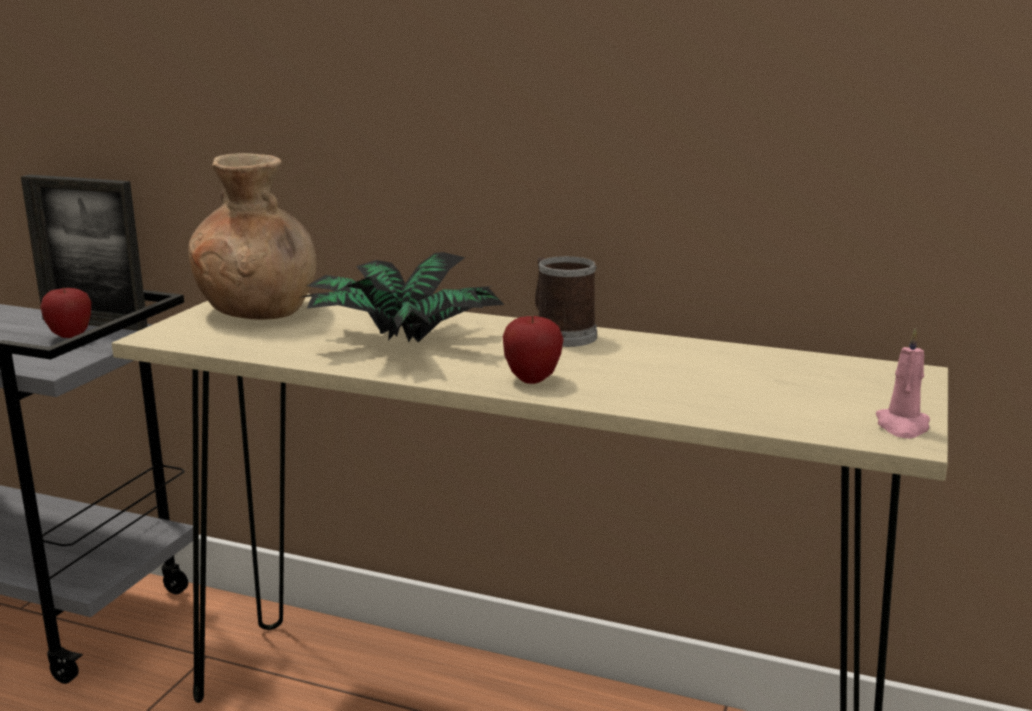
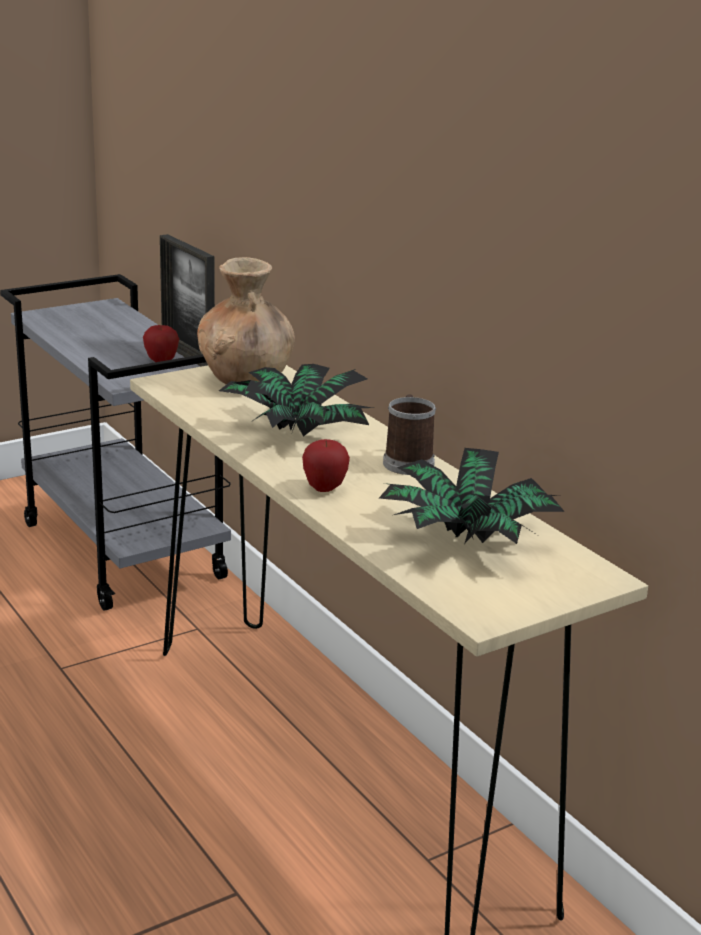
camera: 35 degrees right, 5 degrees up
pink candle [876,328,930,439] -> none
none -> potted plant [379,448,565,544]

